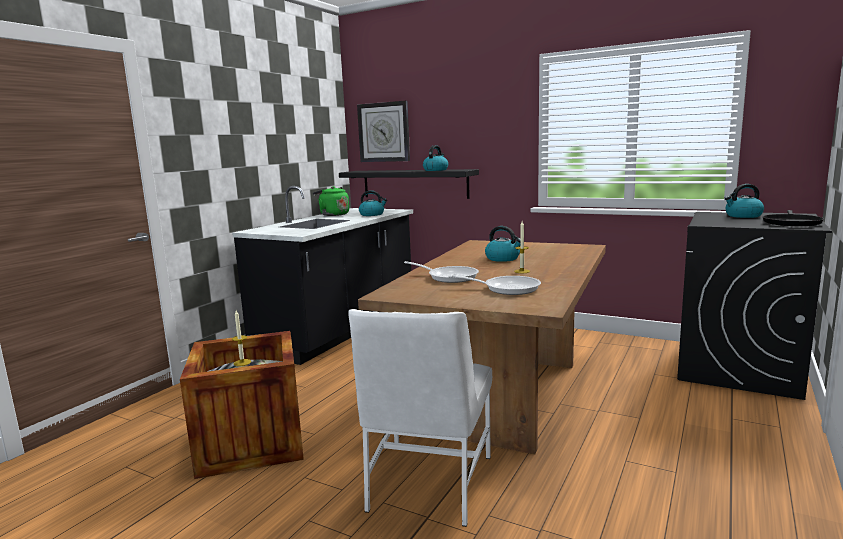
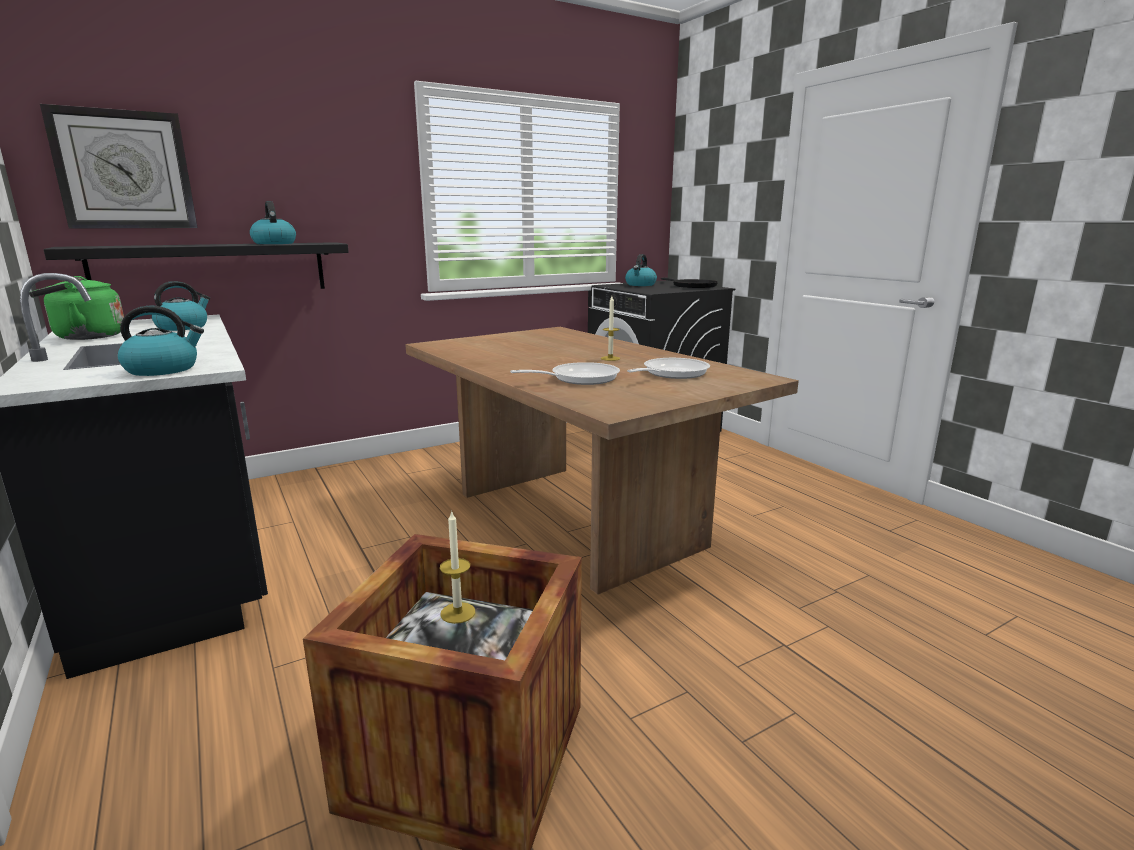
camera: 60 degrees left, 5 degrees up
white chair [348,309,492,527] -> none
kettle [485,226,520,262] -> kettle moved to [117,306,204,376]

